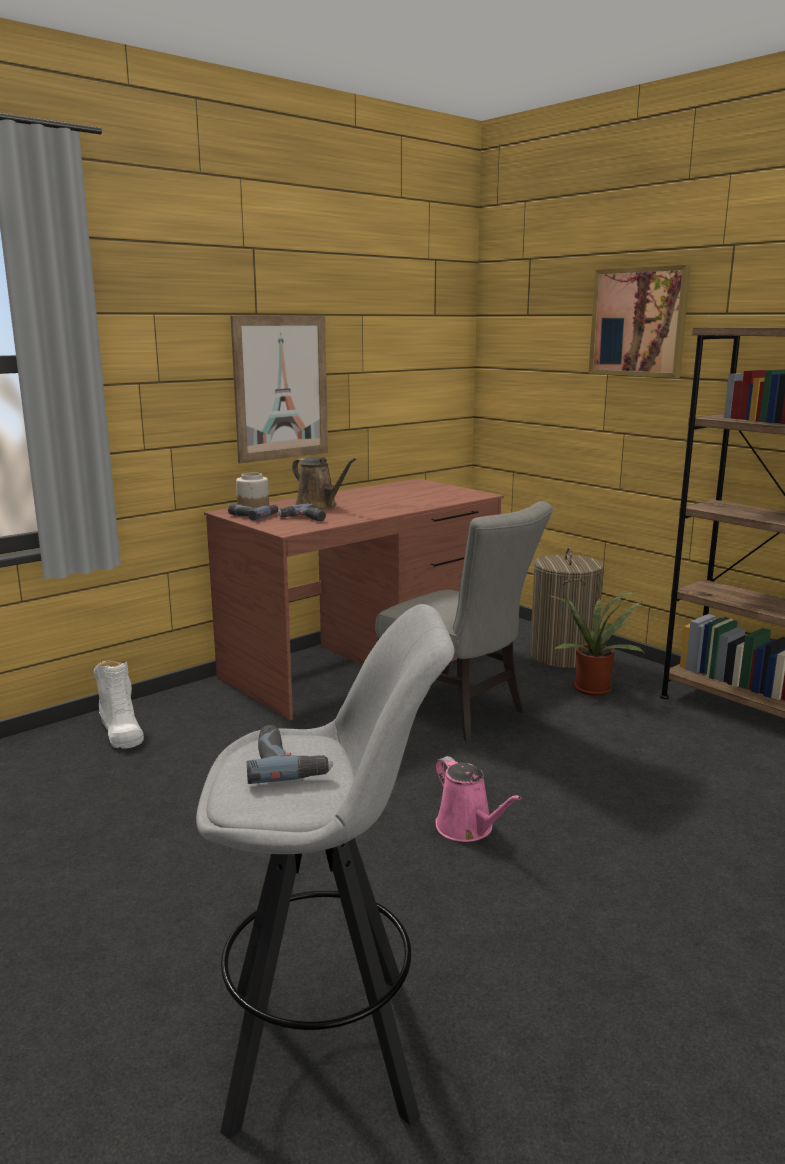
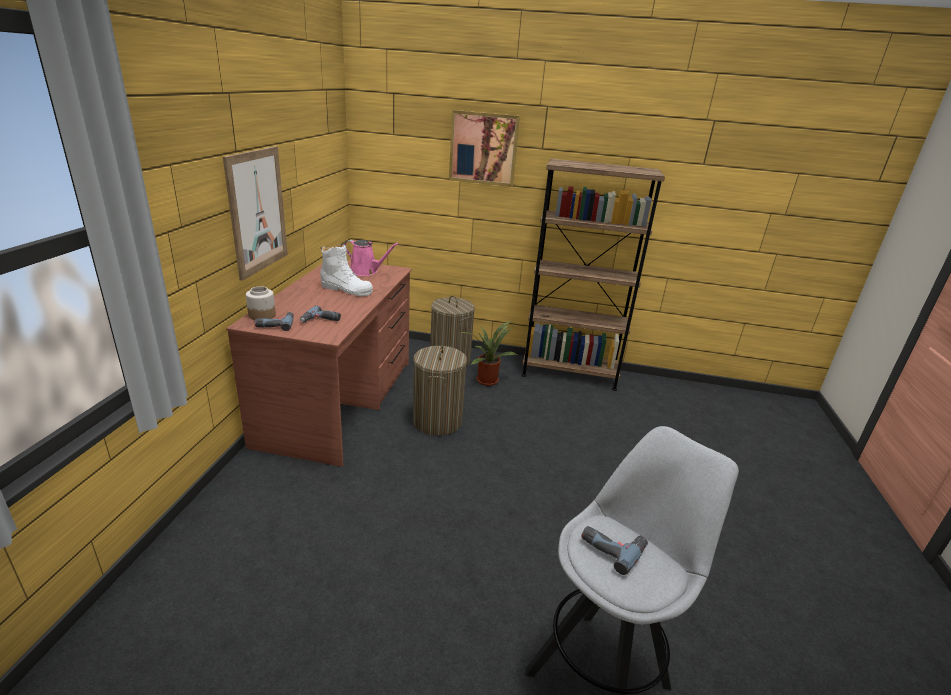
camera: 40 degrees left, 10 degrees up
white boot [94,661,144,748] -> white boot moved to [320,244,373,296]
brown watering can [292,457,356,510] -> none
grey chair [375,501,553,742] -> laundry basket [413,345,467,436]
pink watering can [436,756,521,842] -> pink watering can moved to [344,240,399,276]

